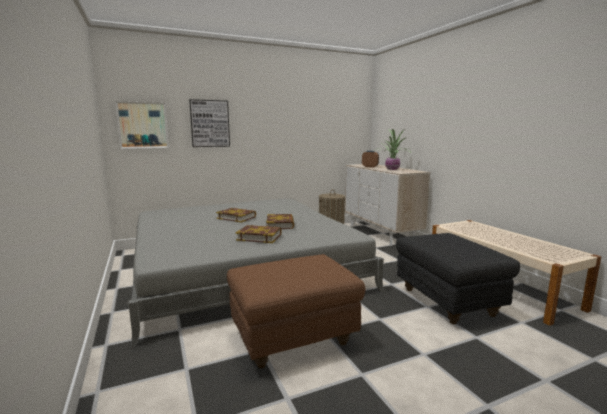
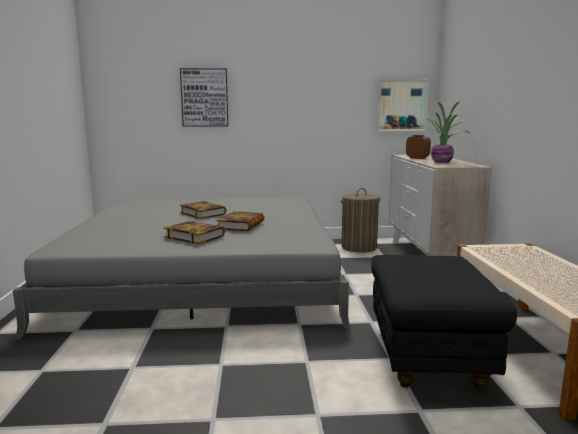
camera: 20 degrees right, 0 degrees up
picture [115,101,169,149] -> picture moved to [377,79,430,131]
brown ottoman [227,254,365,368] -> none

